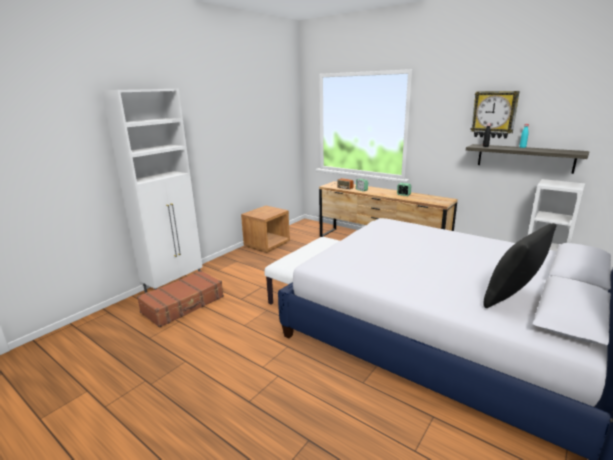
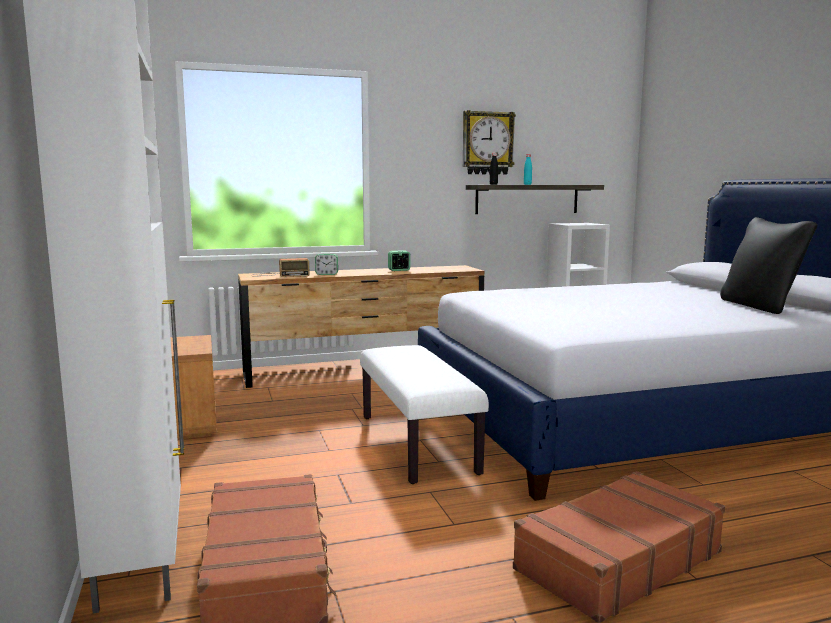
camera: 55 degrees left, 10 degrees down
none -> brown suitcase [513,471,725,623]

